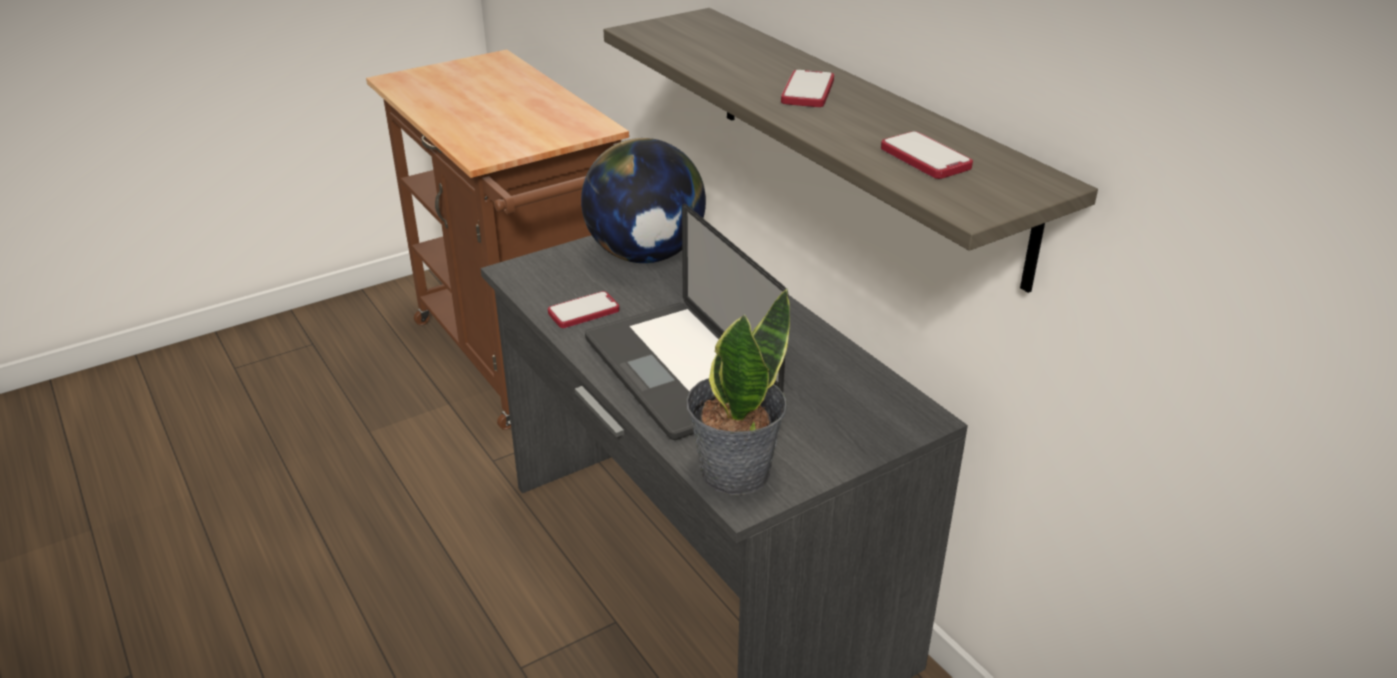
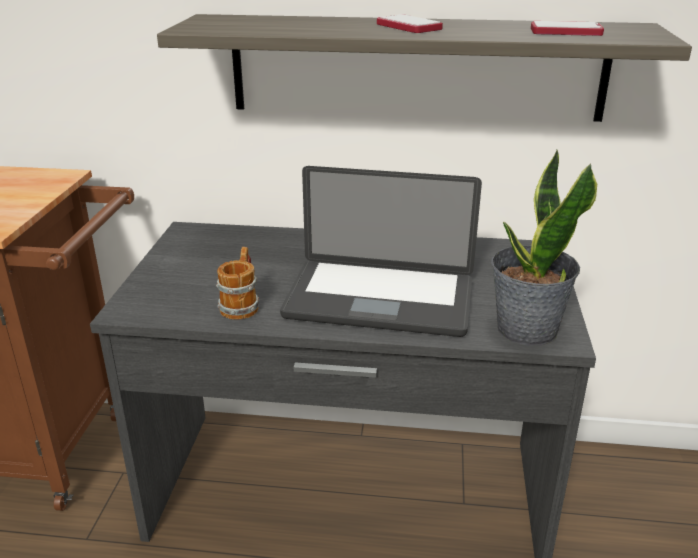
camera: 50 degrees left, 5 degrees down
phone [548,291,619,328] -> mug [216,247,260,319]
globe [581,138,706,263] -> none

